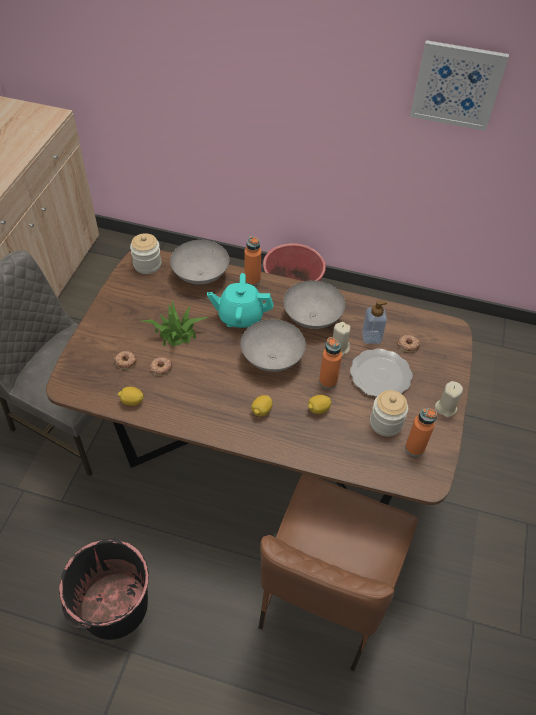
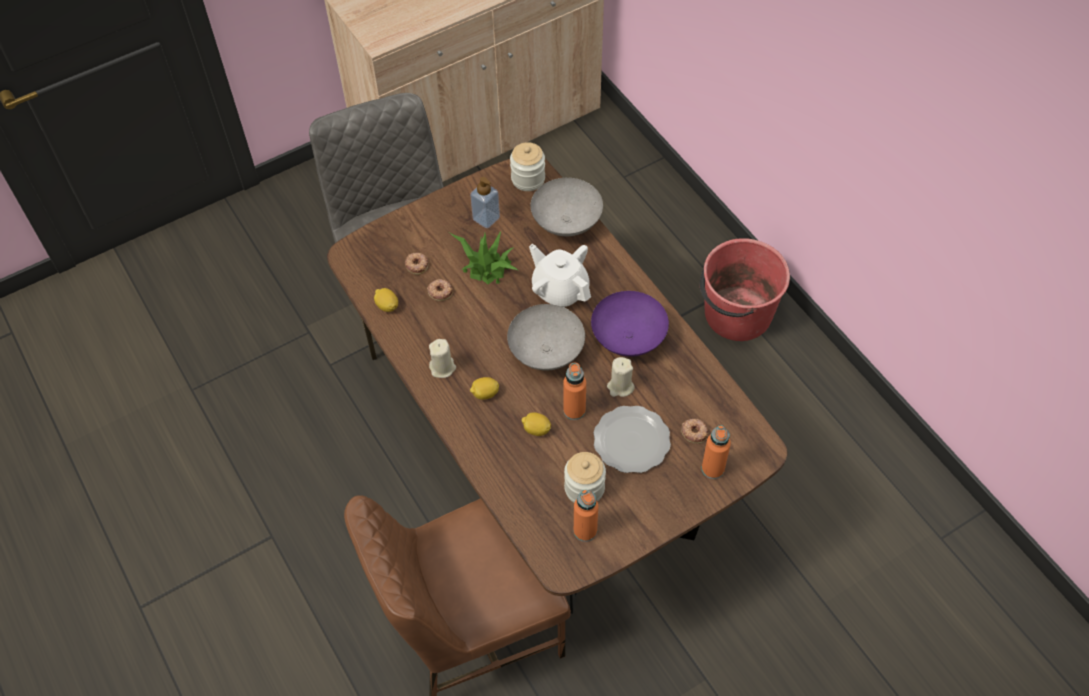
camera: 45 degrees right, 5 degrees up
black bucket [59,538,149,640] -> none
turquoise teapot [207,273,273,328] -> white teapot [529,244,591,308]
orange bottle [244,236,261,286] -> orange bottle moved to [702,425,731,479]
grey bowl [283,280,345,329] -> purple bowl [591,291,669,357]
soap dispenser [362,300,387,344] -> soap dispenser moved to [470,177,500,228]
picture [410,40,509,131] -> none
beige candle [435,381,463,417] -> beige candle moved to [429,339,456,378]

